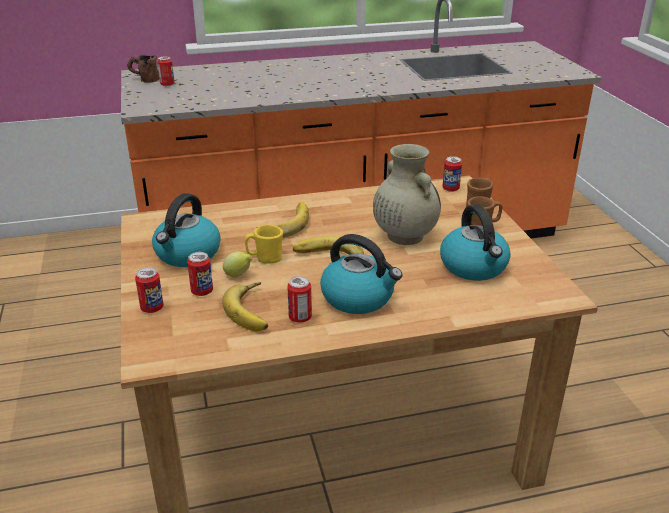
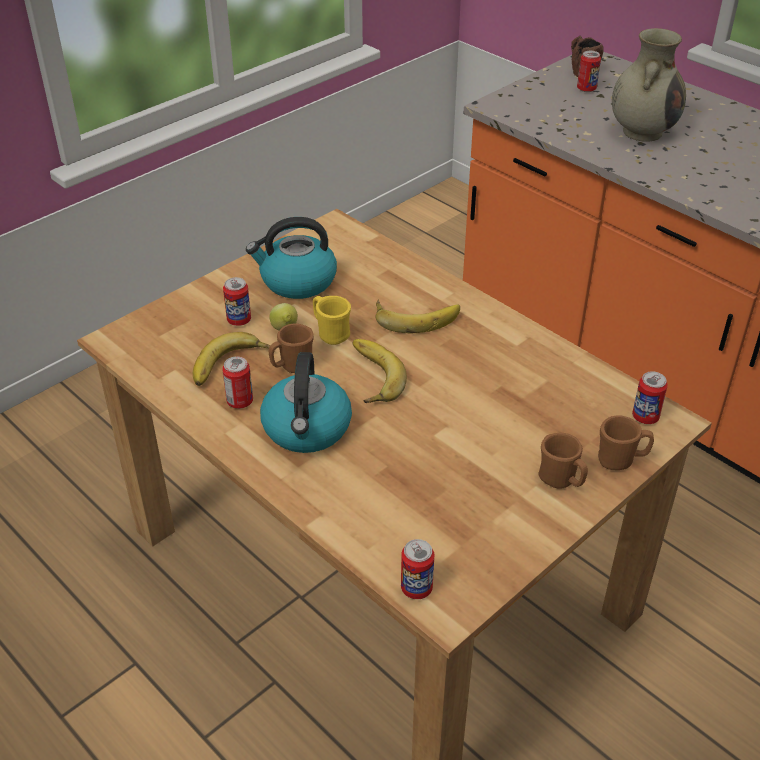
camera: 60 degrees right, 10 degrees up
can [135,267,164,313] -> can moved to [401,539,434,599]
beige vase [373,144,441,245] -> beige vase moved to [612,28,686,142]
kettle [440,204,511,281] -> none
none -> brown mug [269,324,314,373]

